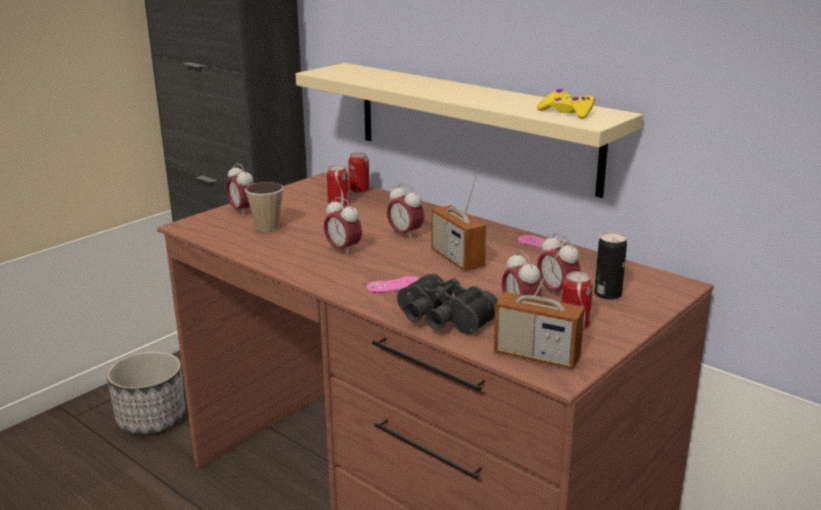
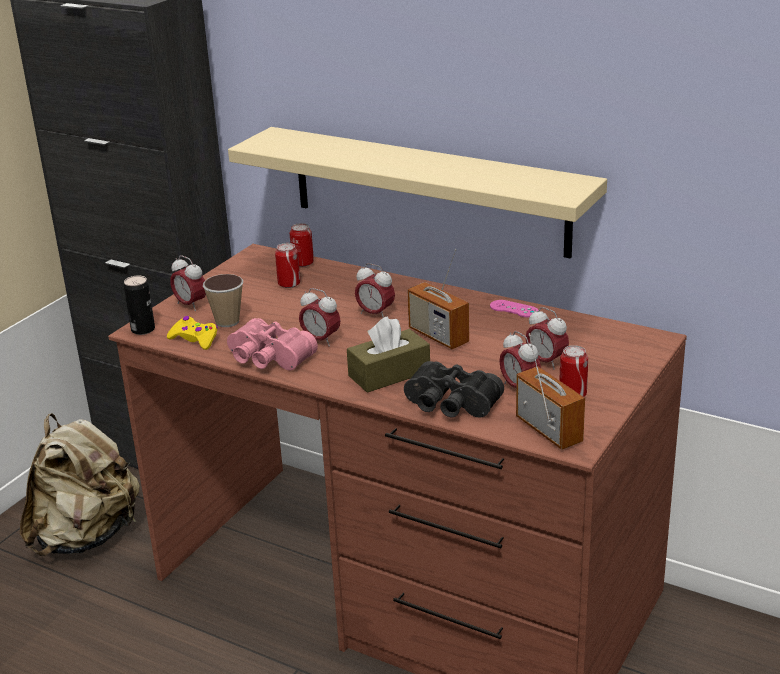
camera: 10 degrees left, 5 degrees up
planter [106,351,185,435] -> beige backpack [20,413,140,556]
pink game controller [367,276,420,293] -> brown tissue box [347,316,430,393]
radio [494,242,585,369] -> radio turned 135 degrees counterclockwise [516,333,585,450]
yellow game controller [537,89,595,119] -> yellow game controller moved to [167,316,218,350]
can [594,232,627,300] -> can moved to [124,275,155,335]
none -> pink binoculars [227,318,318,371]

